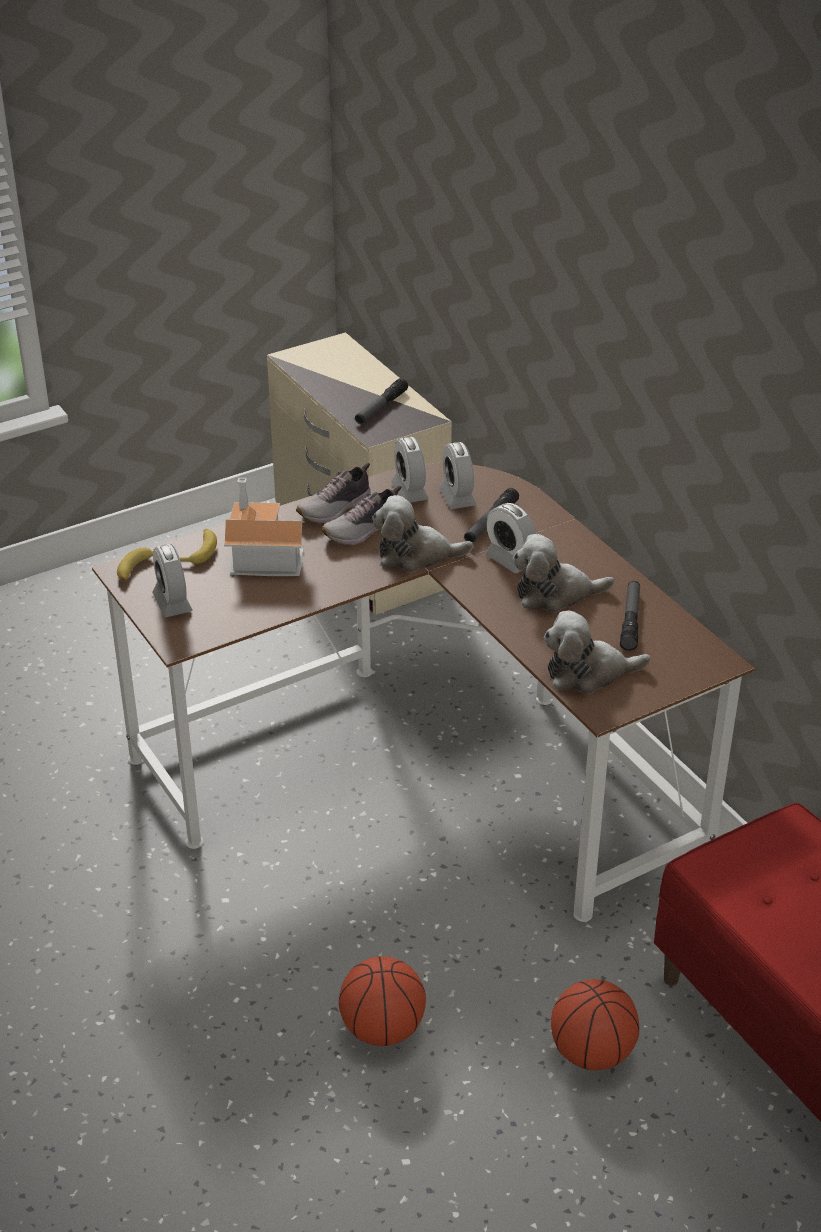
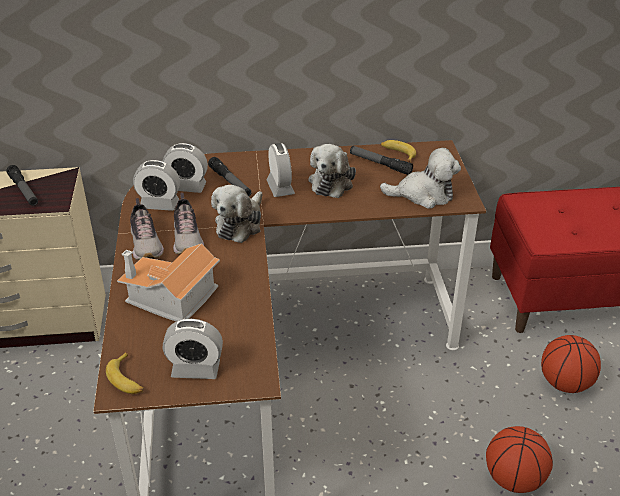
camera: 65 degrees left, 0 degrees up
banana [180,529,217,564] -> banana moved to [381,140,416,162]
alarm clock [486,503,536,573] -> alarm clock turned 90 degrees counterclockwise [266,143,295,197]
plush toy [544,611,651,694] -> plush toy turned 105 degrees counterclockwise [380,148,461,209]

